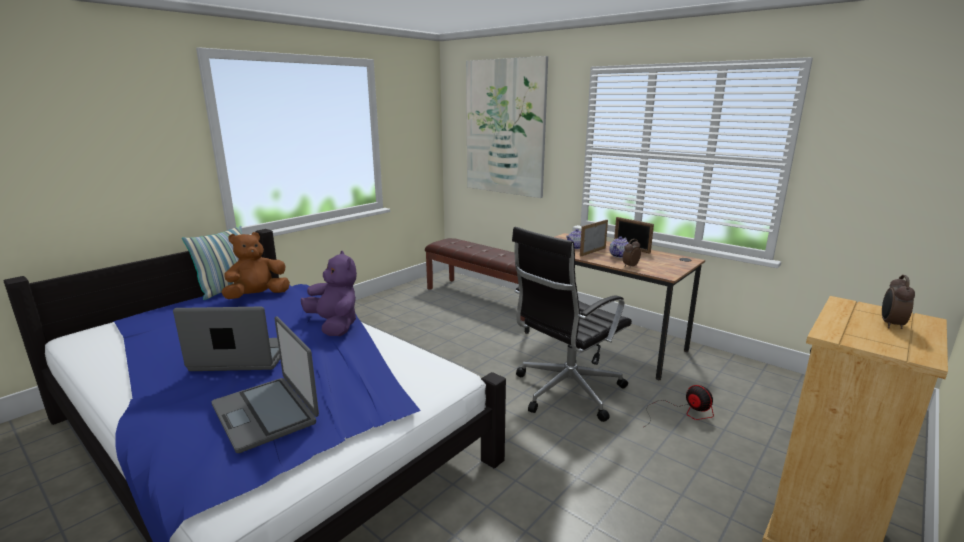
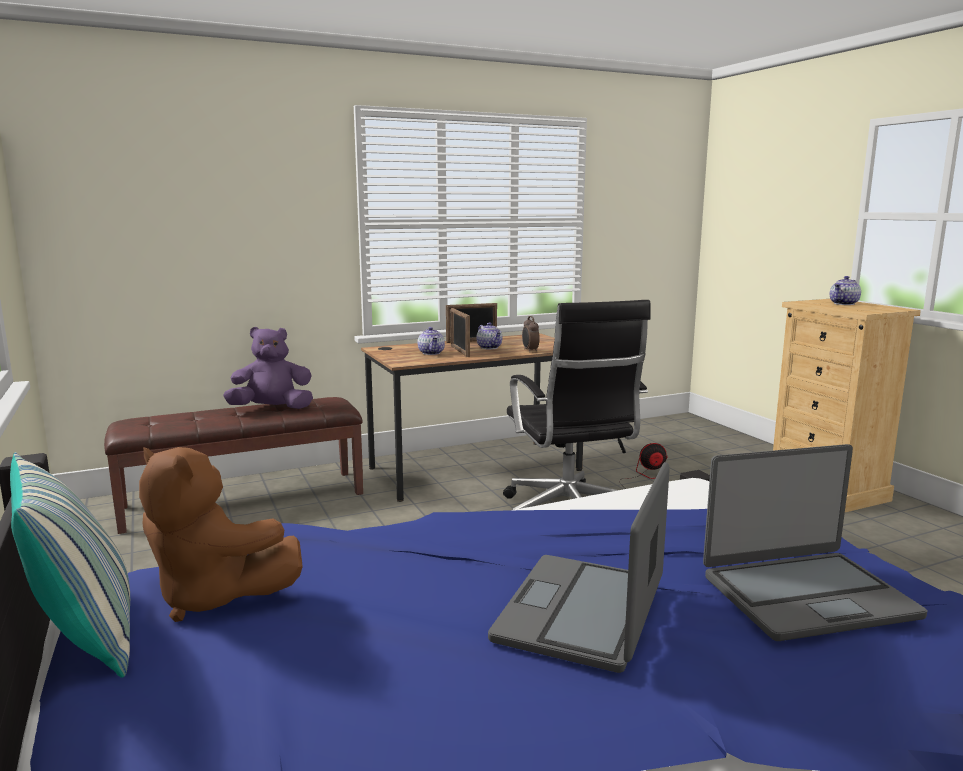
camera: 65 degrees left, 5 degrees down
brown plush toy [221,232,290,299] -> brown plush toy turned 45 degrees counterclockwise [139,447,303,622]
purple plush toy [301,251,357,336] -> purple plush toy moved to [223,327,313,409]
picture [466,56,548,198] -> none
alarm clock [882,275,915,329] -> teapot [830,276,861,305]

